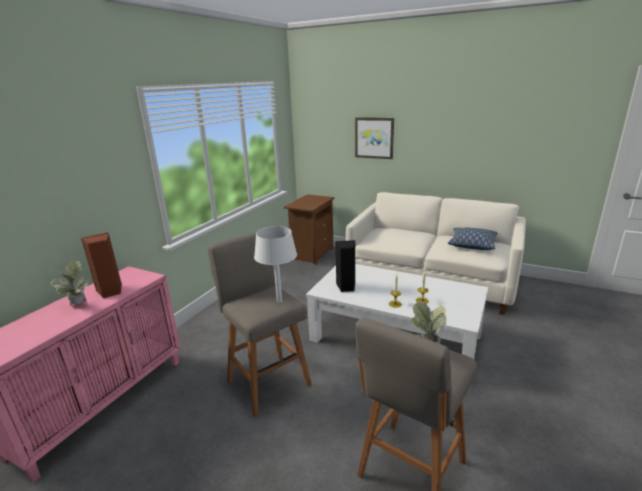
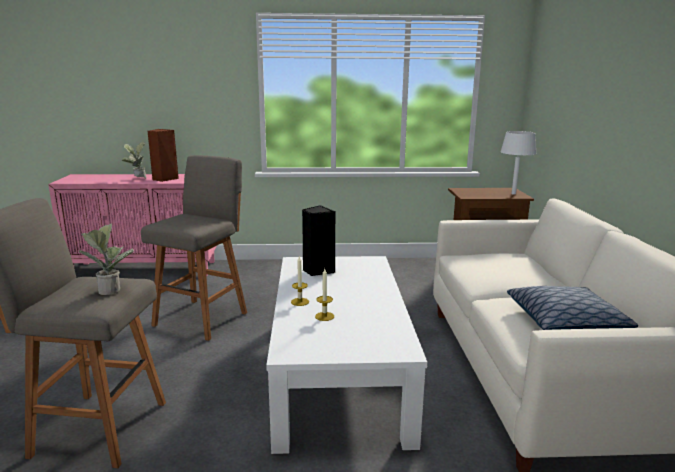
camera: 60 degrees right, 5 degrees down
white table lamp [254,226,297,303] -> white table lamp moved to [500,131,537,195]
picture [355,117,394,159] -> none

